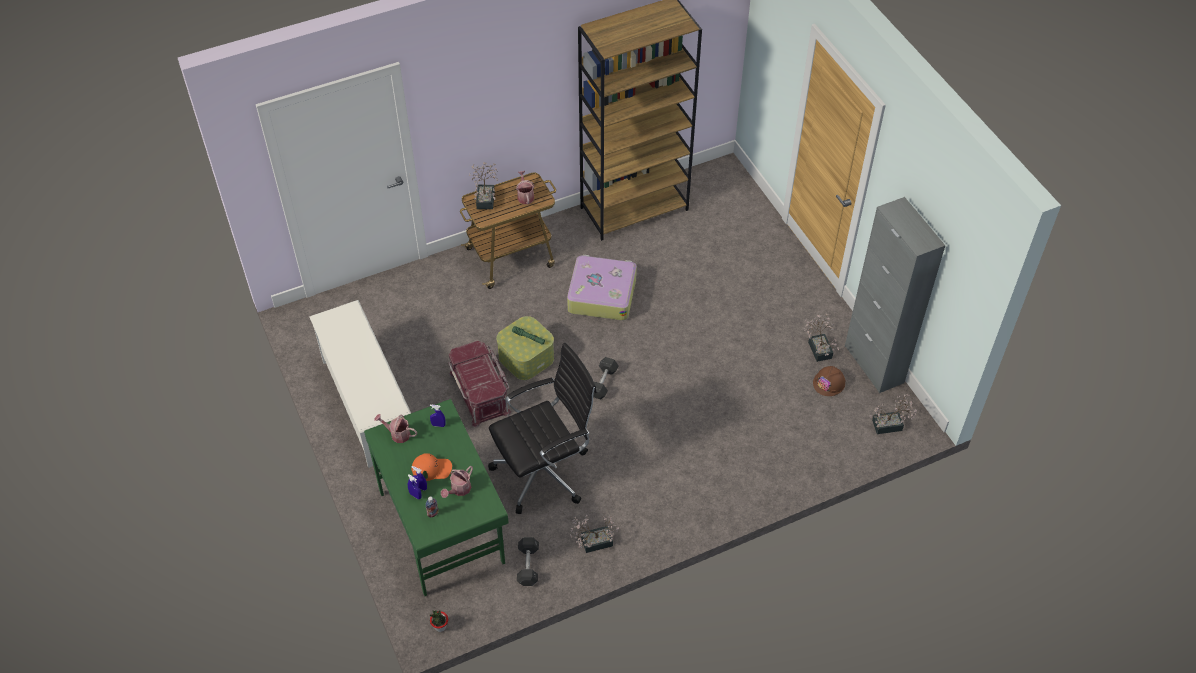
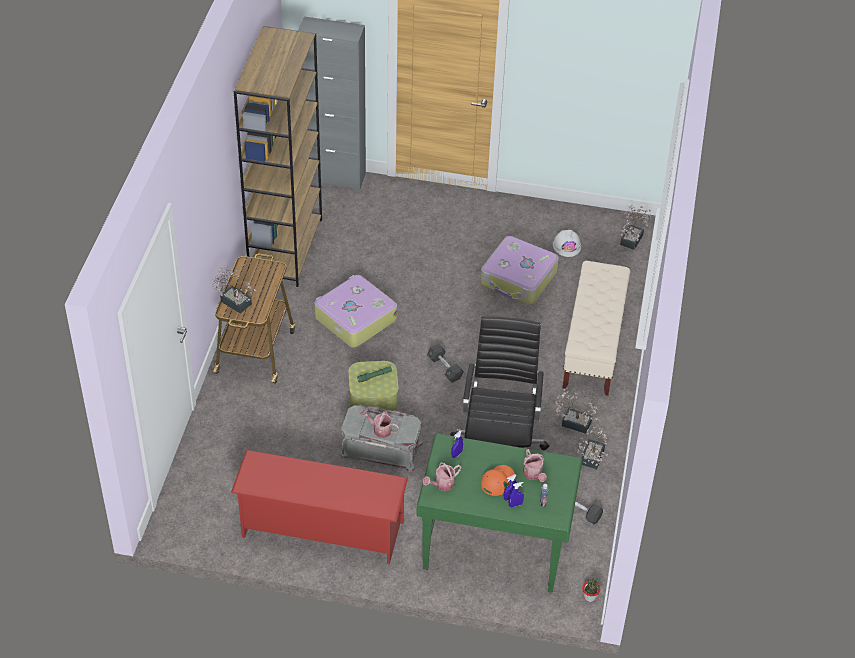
camera: 55 degrees left, 5 degrees down
white shoe rack [309,300,411,468] -> red shoe rack [231,450,408,564]
red storage box [448,341,511,428] -> grey storage box [339,405,423,473]
watering can [516,171,535,205] -> watering can moved to [360,409,399,438]
potted plant [804,314,839,362] -> potted plant moved to [555,388,598,434]
brown hard hat [813,366,846,396] -> white hard hat [553,230,581,257]
grey cabinet [845,197,945,393] -> grey cabinet moved to [298,17,366,190]
none -> suitcase [480,236,559,304]
none -> beige bench [562,261,631,396]

